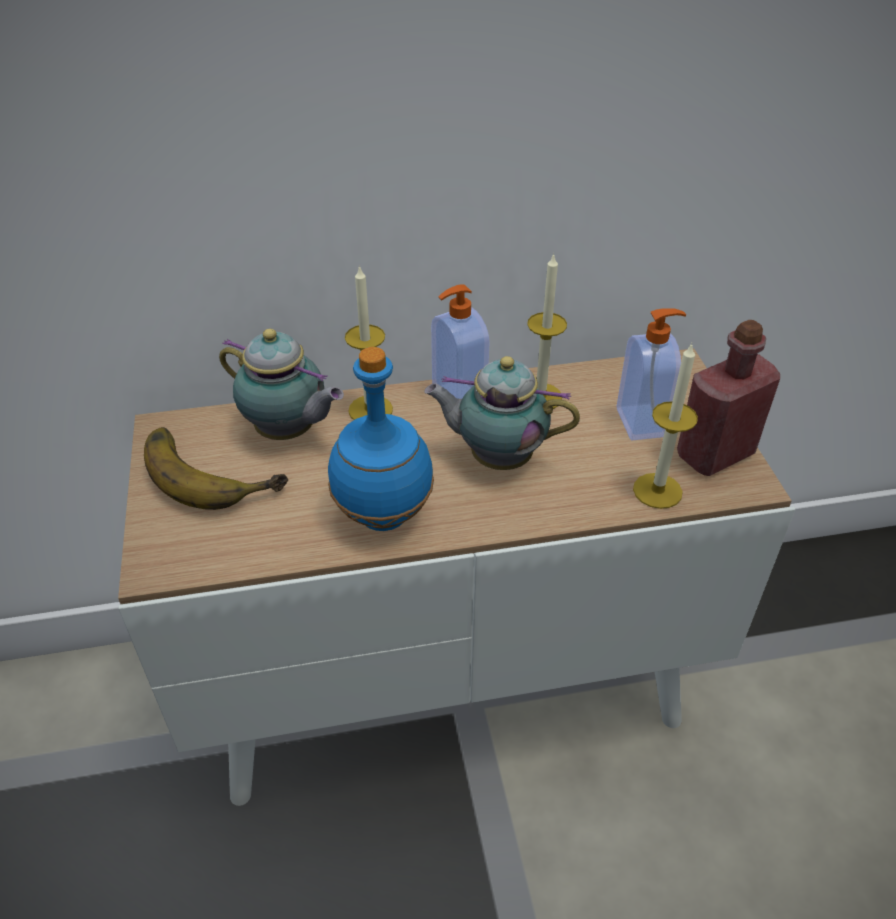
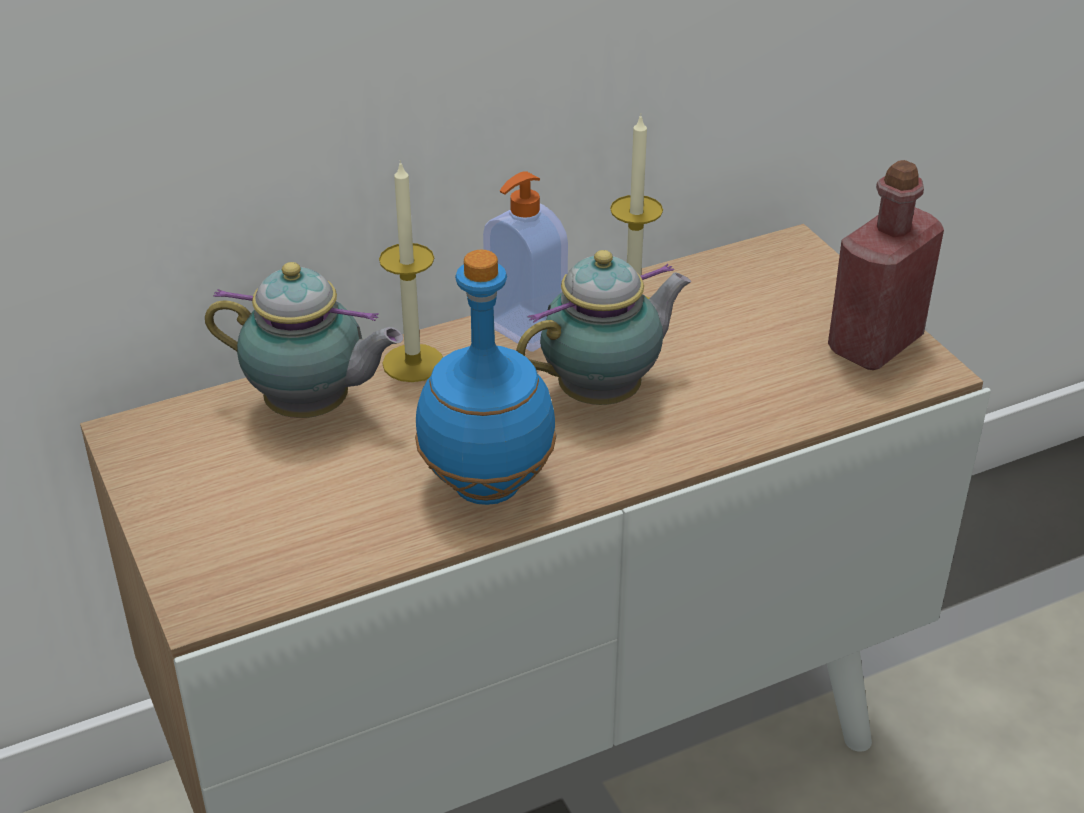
camera: 15 degrees left, 5 degrees down
banana [144,427,288,510] -> none
teapot [424,356,580,470] -> teapot turned 150 degrees clockwise [516,250,691,405]
soap dispenser [617,308,686,440] -> none
candle [633,343,698,509] -> none

